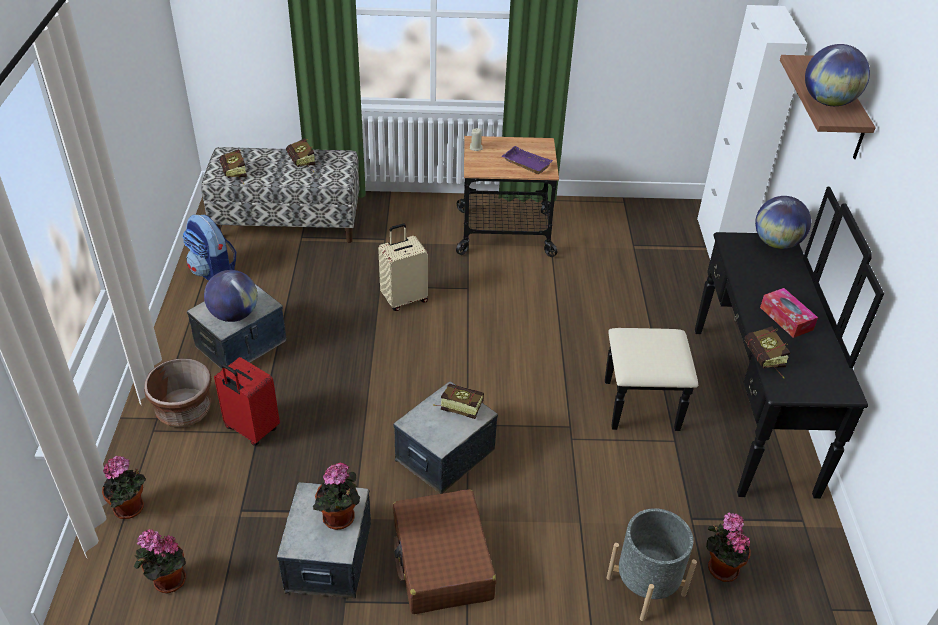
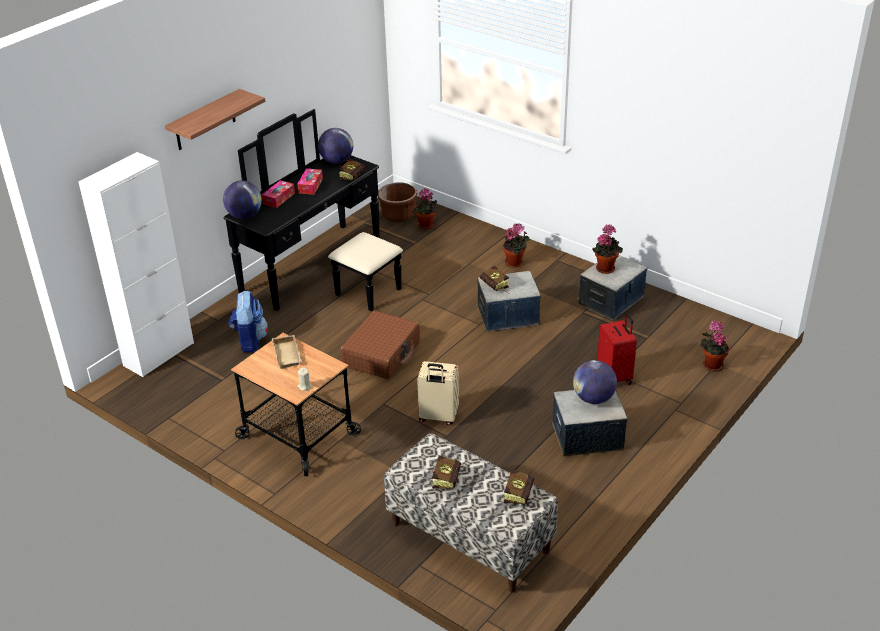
camera: 140 degrees left, 5 degrees down
potted plant [134,529,186,593] -> potted plant moved to [503,223,530,268]
brown planter [144,358,212,428] -> brown planter moved to [377,182,418,222]
backpack [182,214,236,281] -> backpack moved to [228,291,268,352]
brown suitcase [393,489,497,614] -> brown suitcase moved to [341,311,420,379]
purple tray [501,146,553,174] -> beige tray [272,335,302,369]
grey planter [607,508,697,621] -> none
globe [805,44,870,106] -> globe moved to [318,128,353,164]
none -> tissue box [262,180,295,208]

